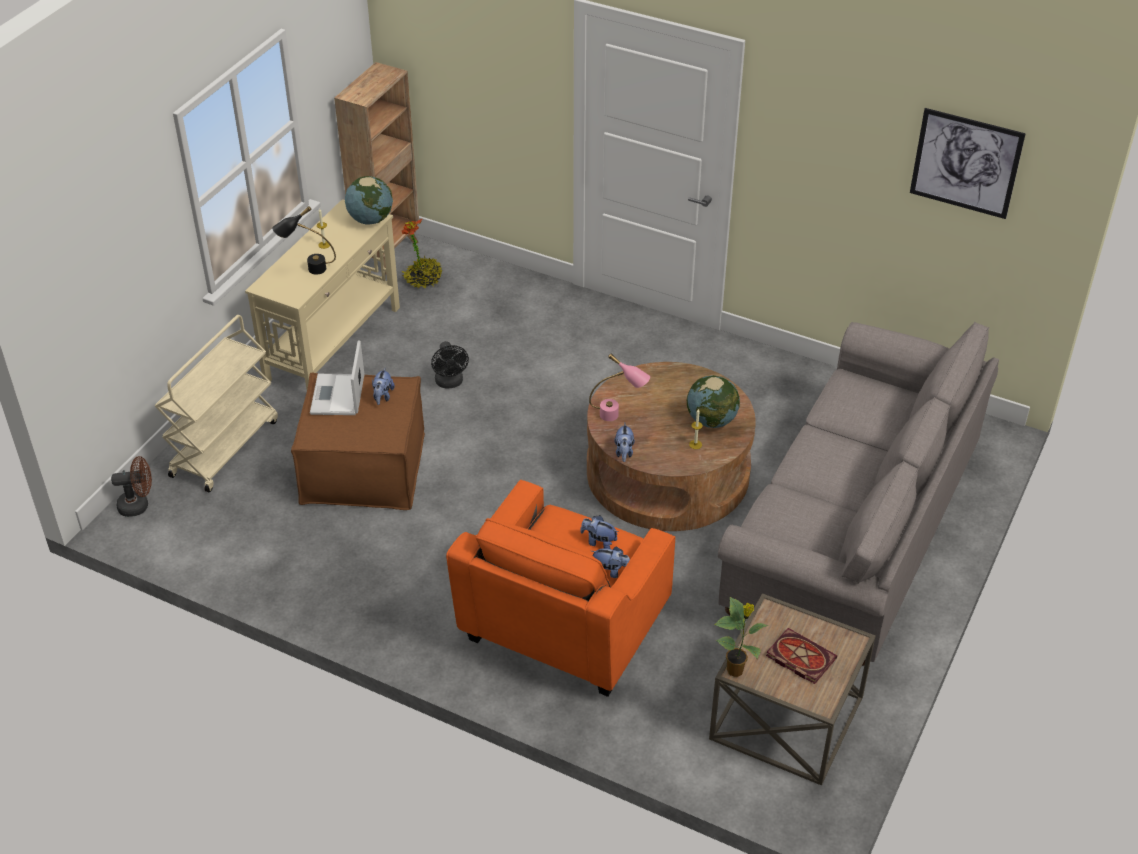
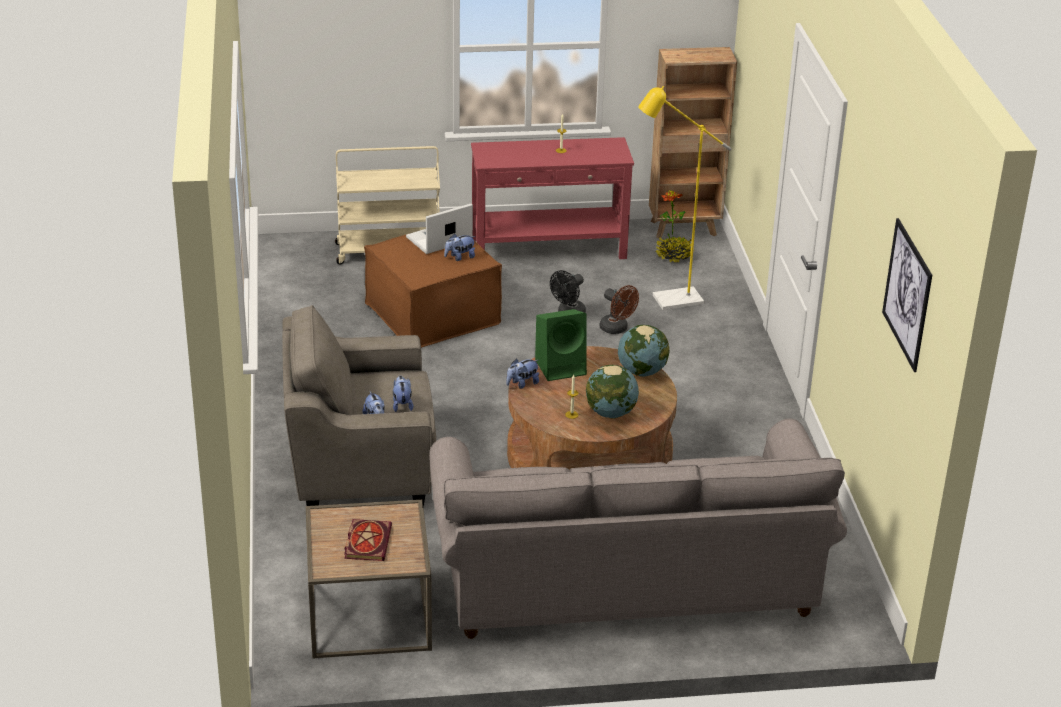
camera: 55 degrees right, 10 degrees down
brown fan [111,456,152,517] -> brown fan moved to [599,285,639,334]
beige console table [245,199,400,389] -> red console table [471,137,634,259]
black table lamp [272,206,336,275] -> none
globe [345,176,393,225] -> globe moved to [618,325,670,377]
orange armchair [446,480,675,697] -> grey armchair [282,305,436,508]
pink table lamp [589,354,650,421] -> green speaker [535,309,587,381]
potted plant [714,597,769,677] -> none
none -> yellow floor lamp [638,86,731,310]

